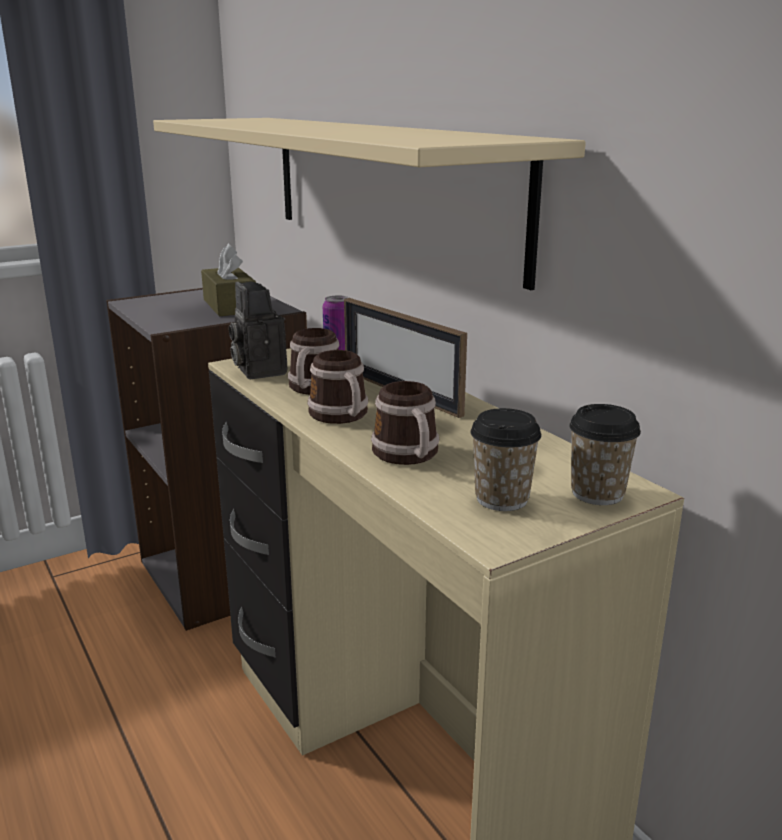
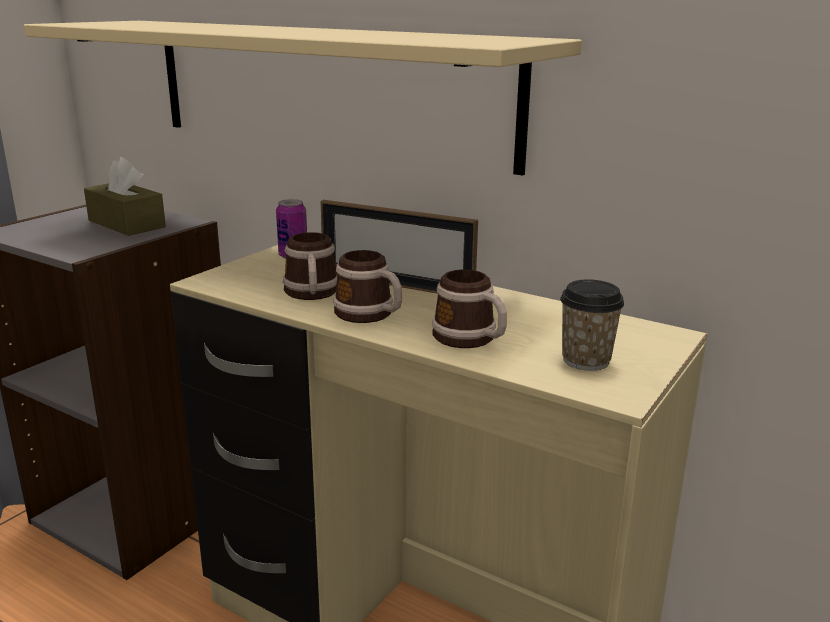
camera: 25 degrees left, 0 degrees up
camera [229,282,287,379] -> none
cup [569,404,641,505] -> none

